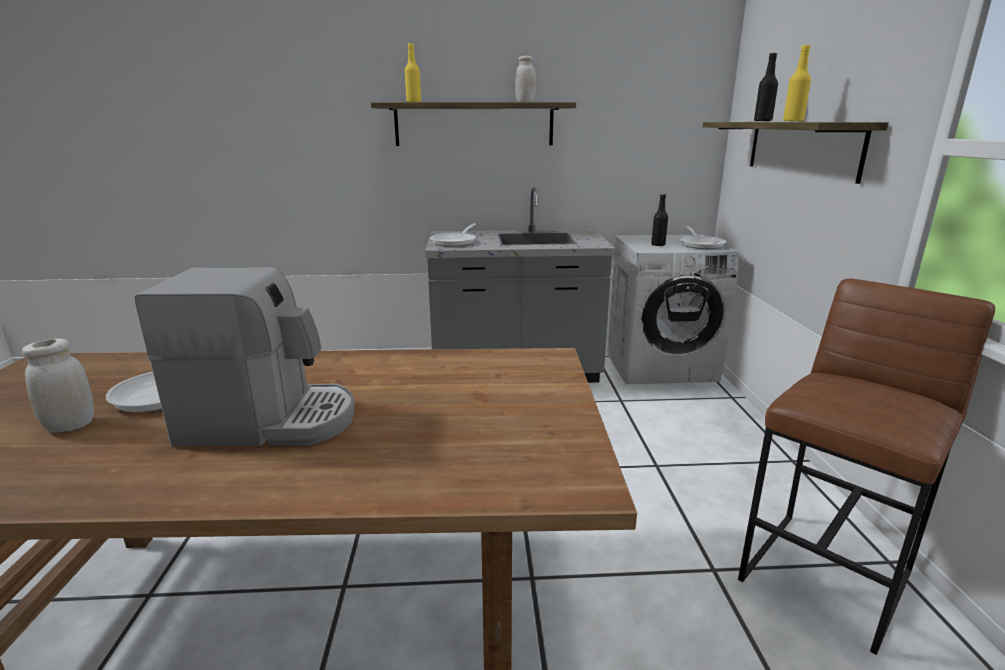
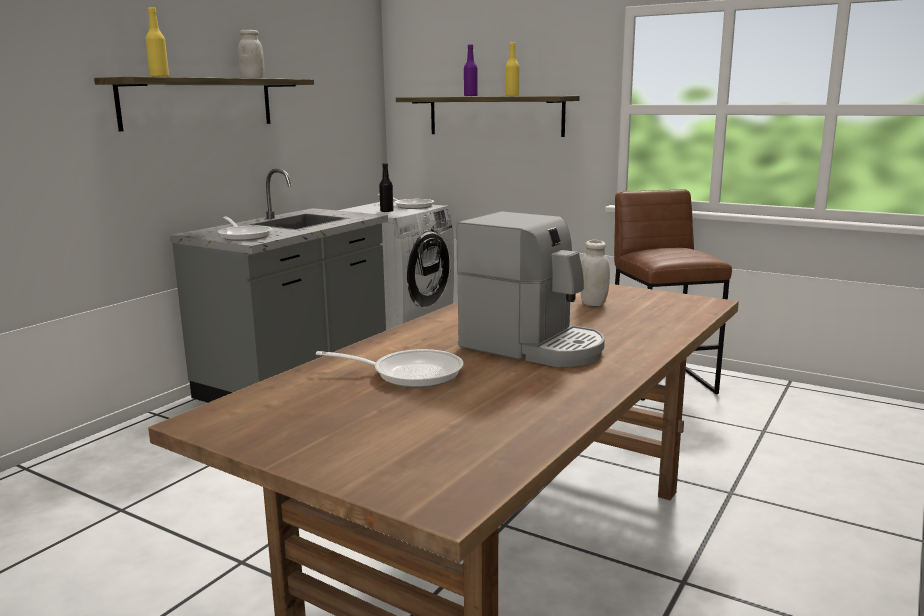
camera: 55 degrees left, 5 degrees down
white jar [22,339,94,433] -> white jar moved to [580,240,610,306]
coffee machine [134,267,355,447] -> coffee machine turned 90 degrees clockwise [456,211,605,367]
black bottle [754,53,778,122] -> purple bottle [464,44,478,96]

